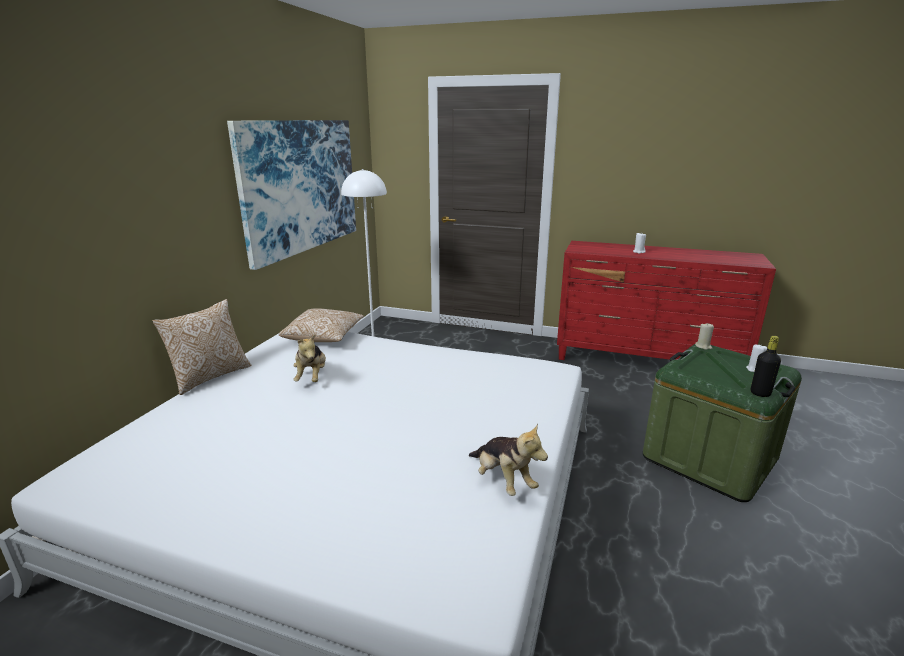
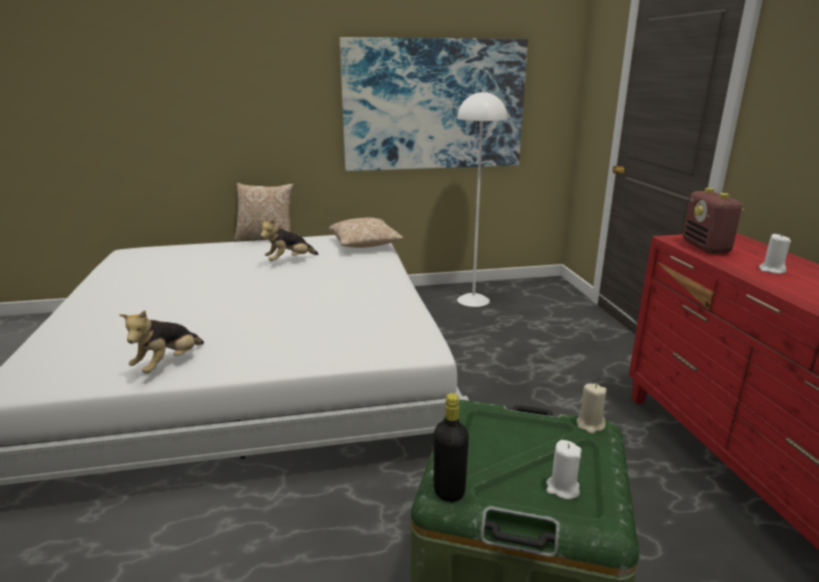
camera: 60 degrees right, 0 degrees up
none -> radio [683,188,744,254]

